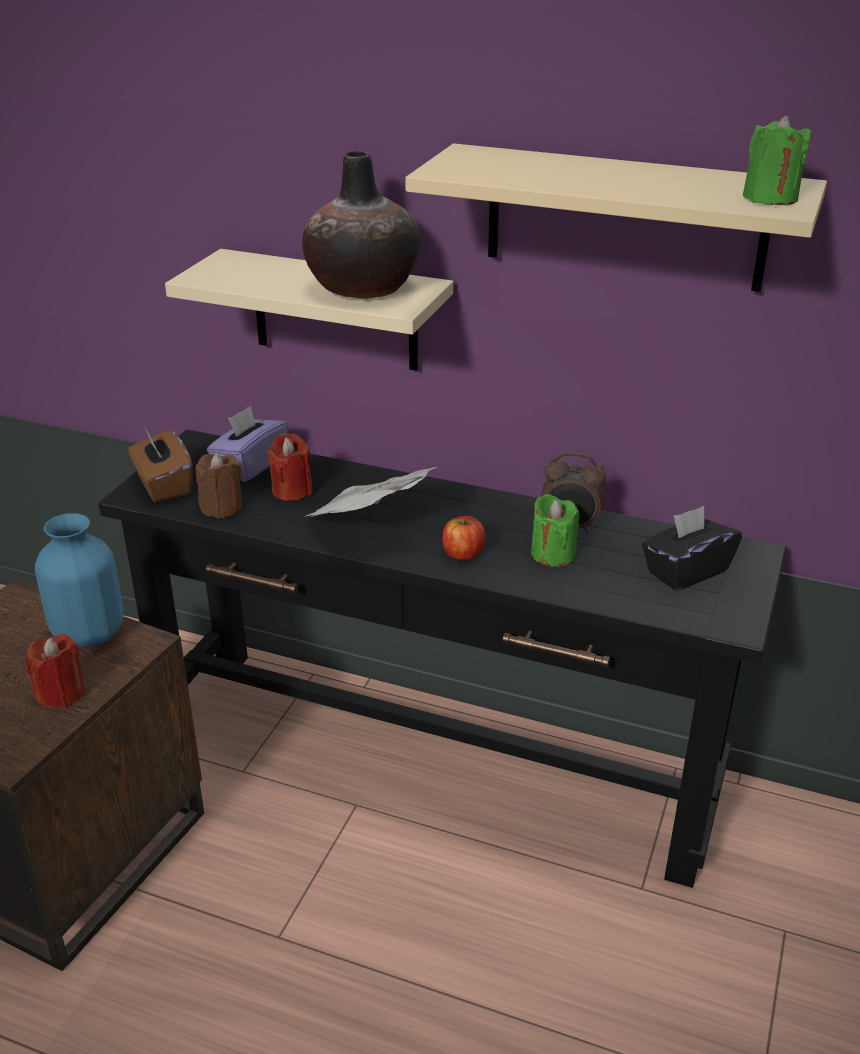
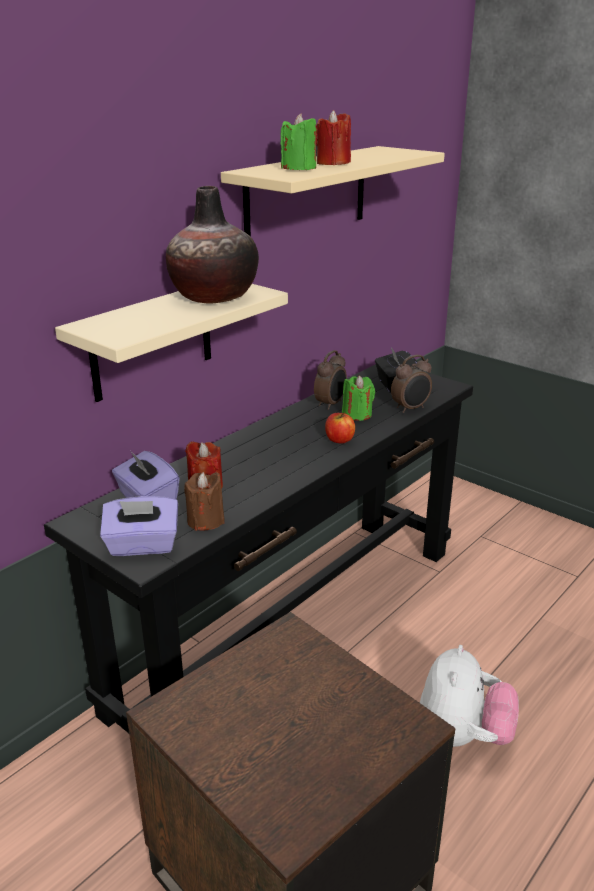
camera: 70 degrees left, 5 degrees down
red candle [25,634,85,708] -> red candle moved to [316,110,351,165]
blue vase [35,513,124,648] -> none
brown tissue box [128,428,193,502] -> purple tissue box [100,496,178,556]
newspaper [304,467,437,517] -> none
green candle [743,115,811,205] -> green candle moved to [280,114,316,170]
none -> alarm clock [391,355,432,413]
none -> plush toy [420,645,519,747]

